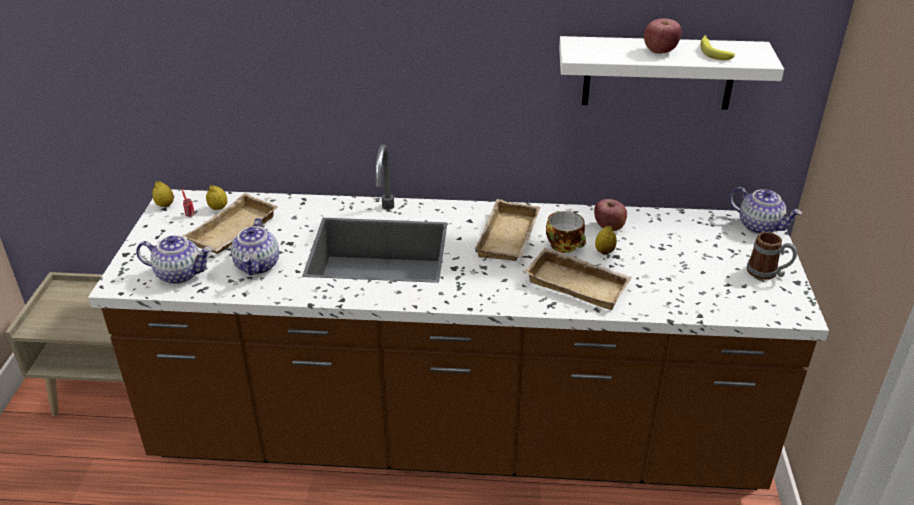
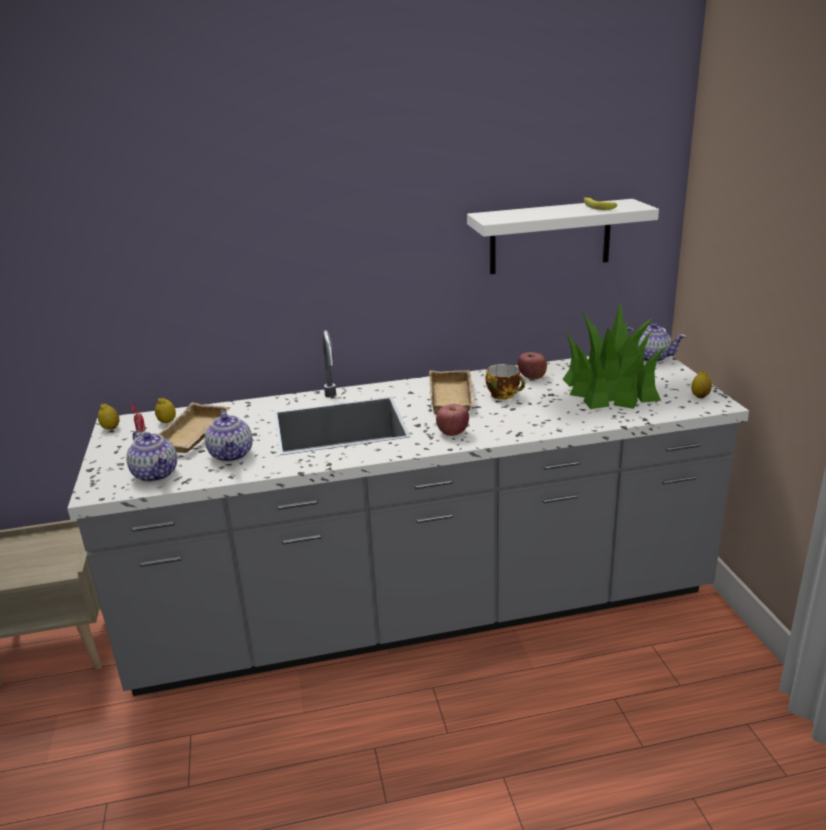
camera: 15 degrees left, 10 degrees down
brown counter [88,144,829,490] -> grey counter [67,330,749,696]
teapot [136,235,212,284] -> teapot turned 60 degrees clockwise [126,430,177,482]
beige tray [524,248,633,310] -> none
lemon [595,226,617,255] -> lemon moved to [691,371,712,398]
apple [644,18,682,54] -> apple moved to [436,404,469,436]
mug [747,232,797,280] -> none
none -> potted plant [563,303,667,409]

